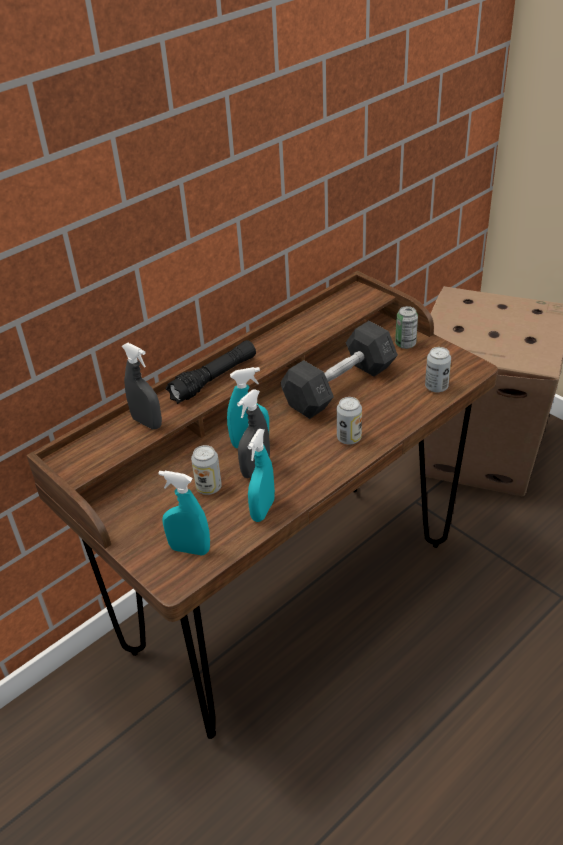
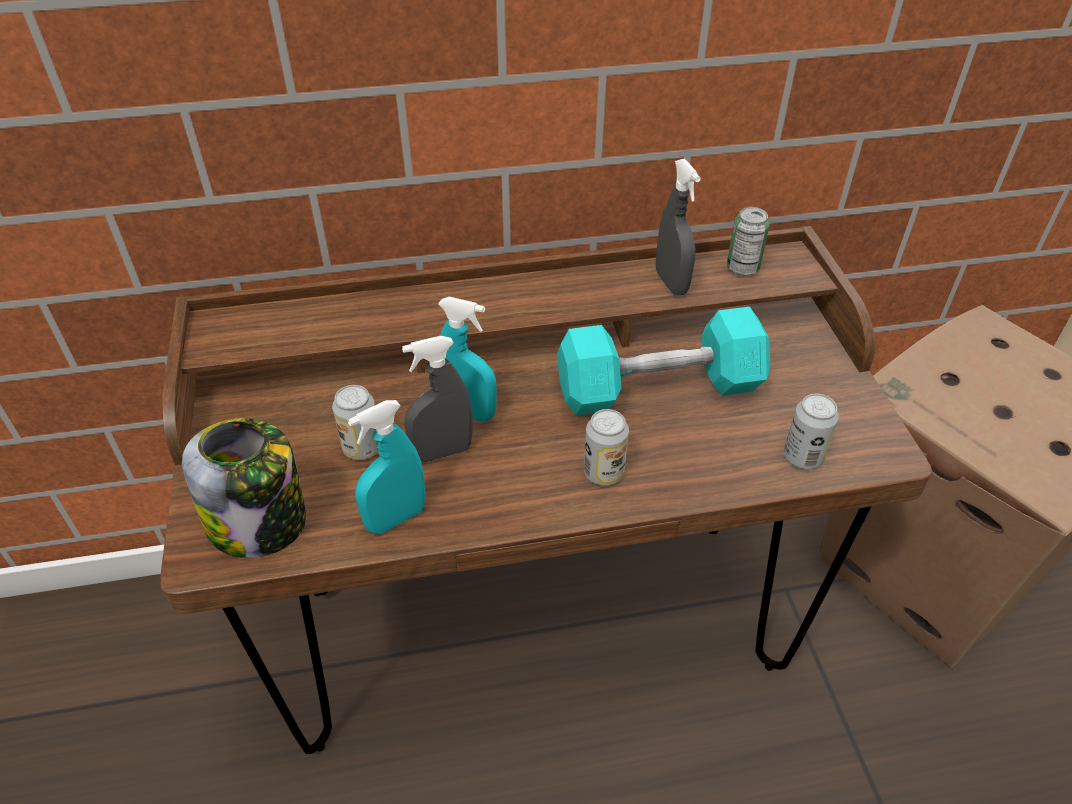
camera: 30 degrees right, 5 degrees up
grey spray bottle [122,343,162,429] -> grey spray bottle moved to [656,159,701,295]
turquoise spray bottle [158,471,210,556] -> jar [182,418,306,558]
black flashlight [166,340,256,404] -> none
grey dumbbell [280,321,398,419] -> turquoise dumbbell [557,307,770,416]
can [395,306,418,349] -> can moved to [727,207,770,276]

